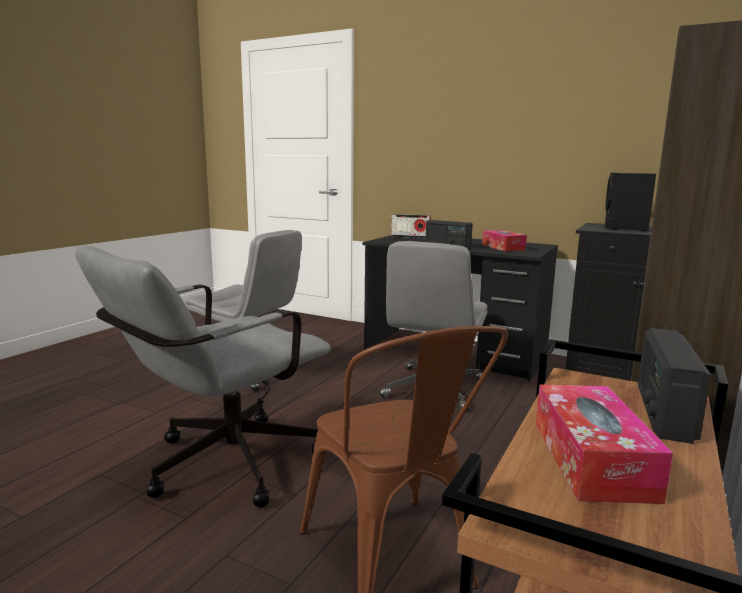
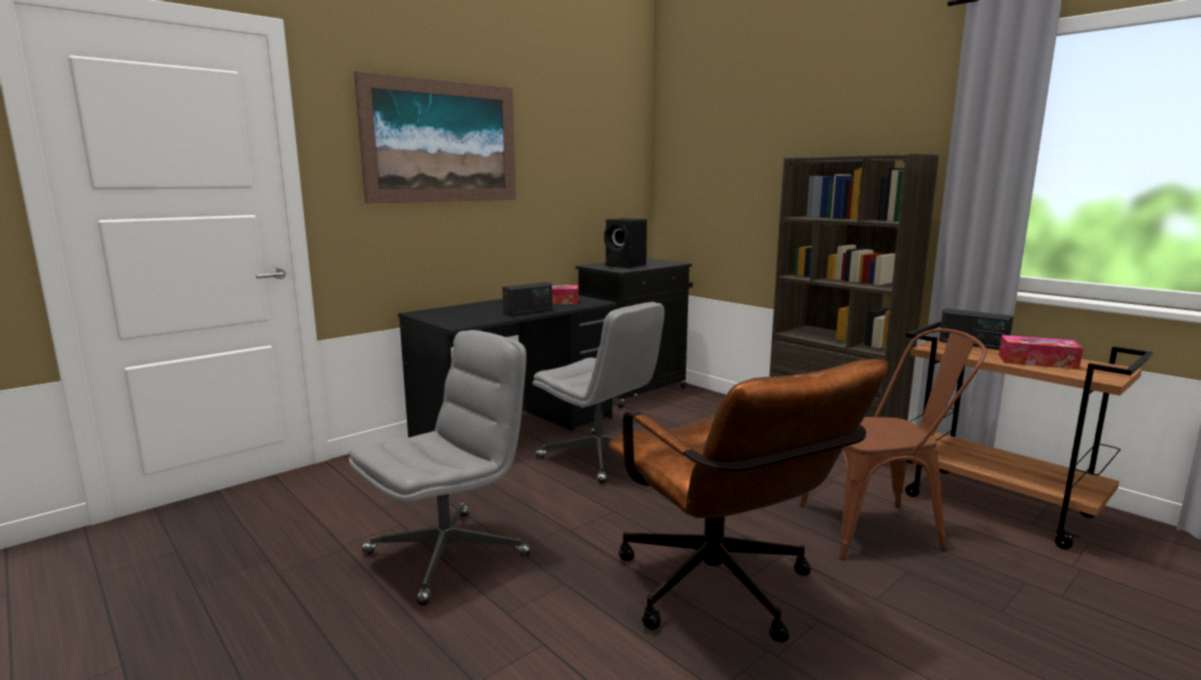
camera: 70 degrees left, 0 degrees up
grey office chair [75,245,331,508] -> brown office chair [608,359,888,643]
radio [391,214,431,239] -> none
none -> picture [354,71,516,204]

